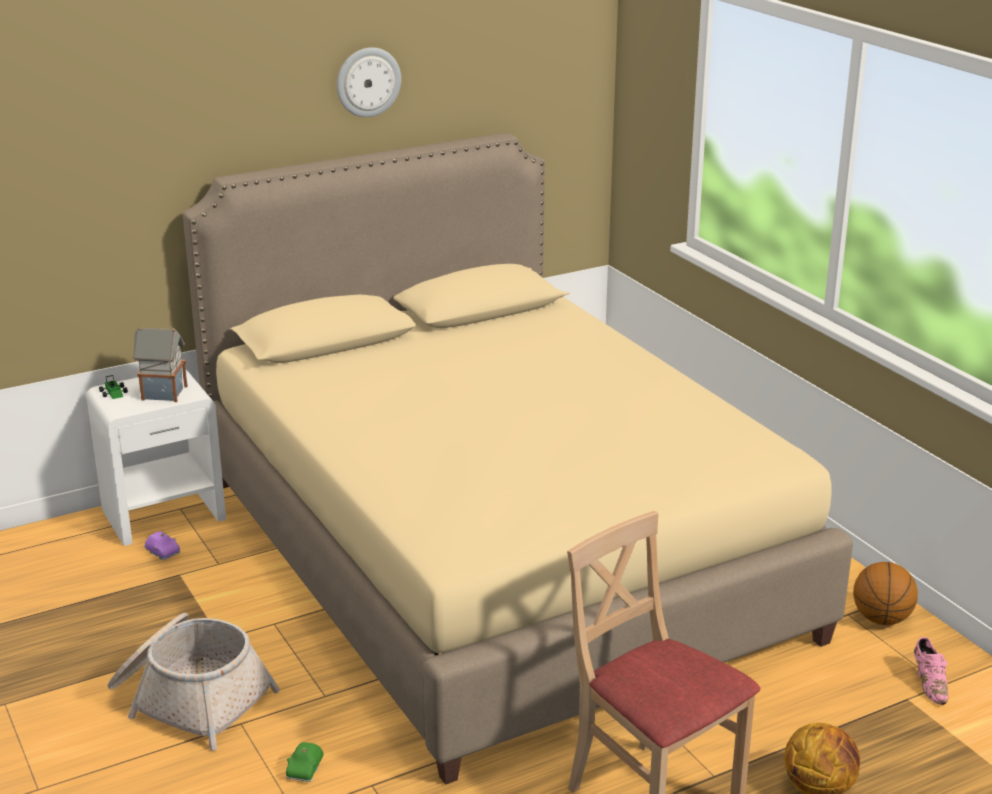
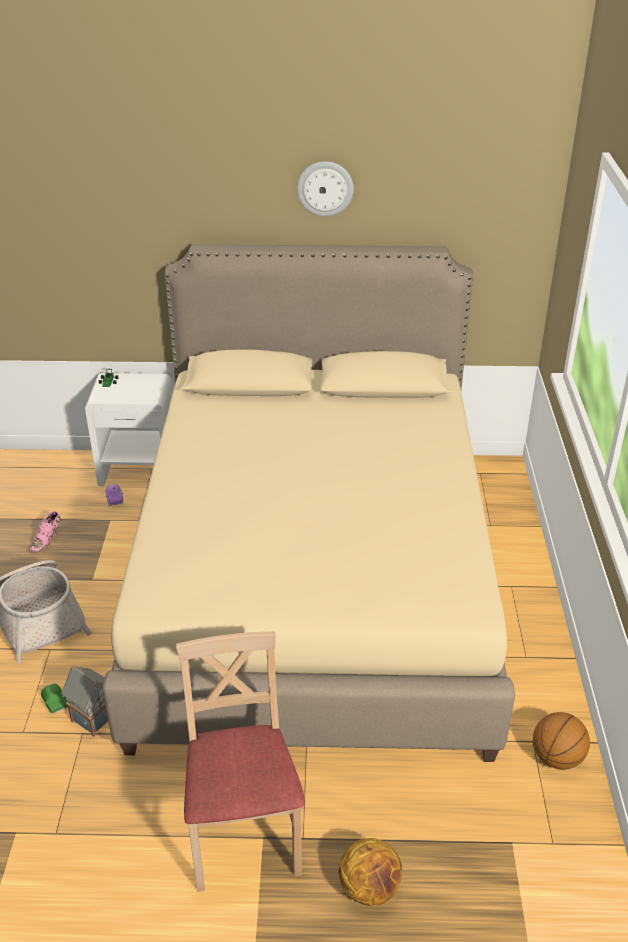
camera: 30 degrees right, 10 degrees up
toy house [133,326,188,402] -> toy house moved to [61,666,108,737]
green toy car [286,742,324,782] -> green toy car turned 75 degrees counterclockwise [41,684,67,714]
pink shoe [914,637,949,705] -> pink shoe moved to [29,511,61,553]

